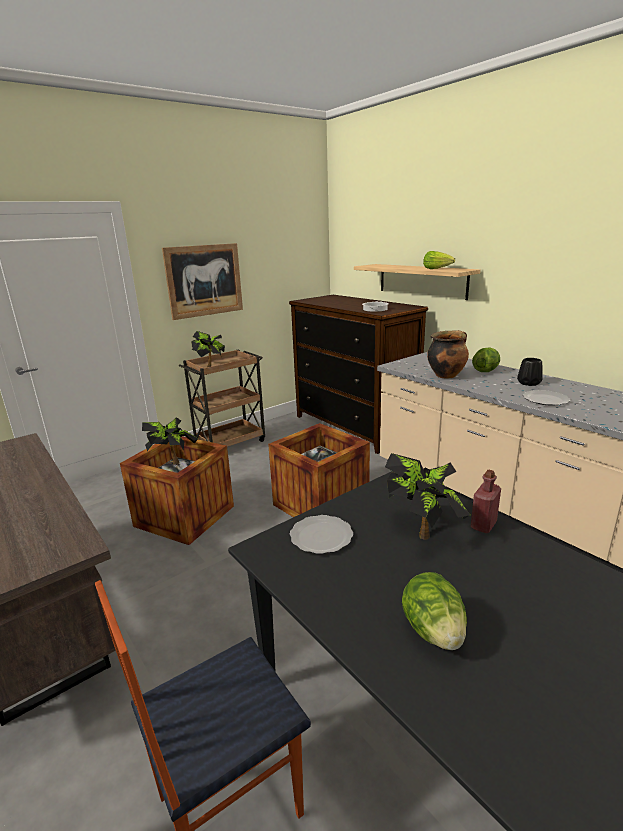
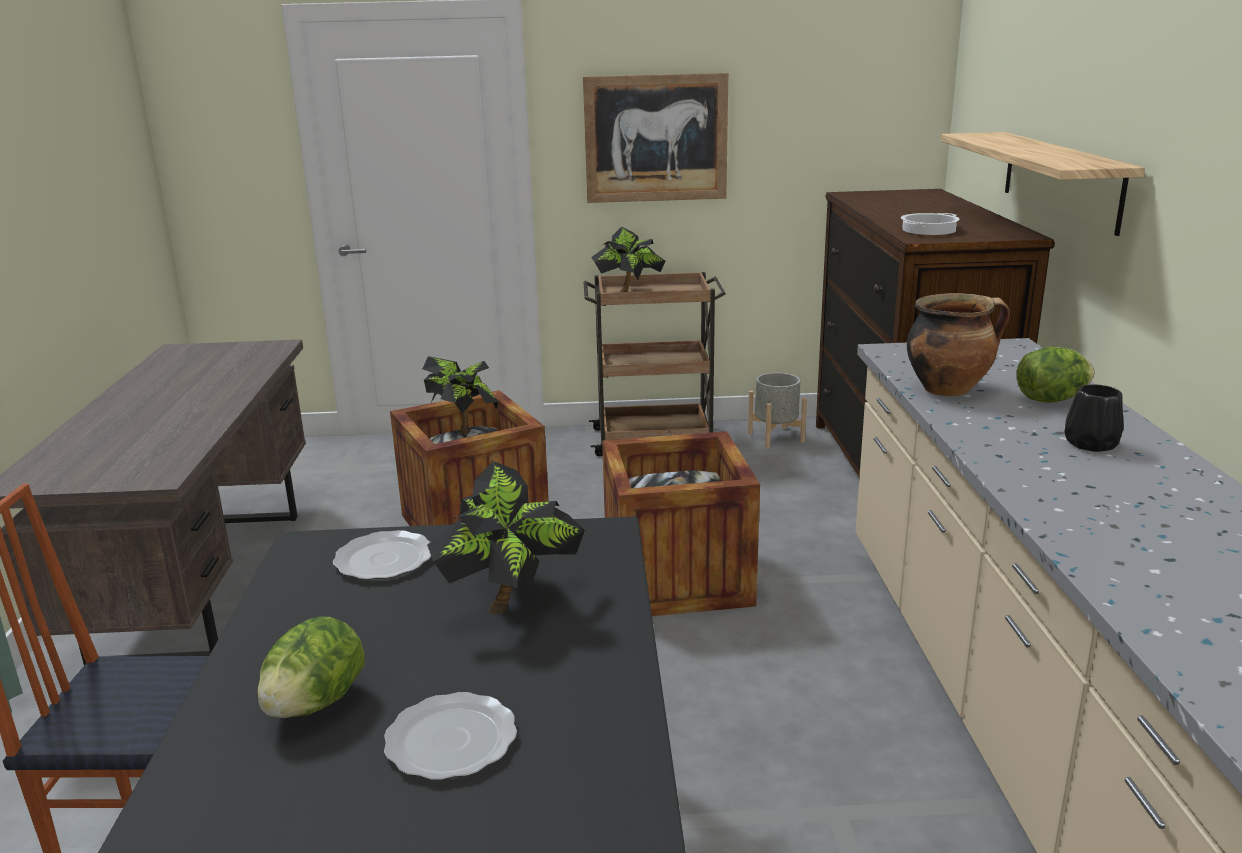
camera: 35 degrees right, 0 degrees up
lettuce [423,251,455,269] -> none
red bottle [471,470,501,533] -> none
plate [523,390,570,405] -> plate moved to [384,692,517,780]
none -> grey planter [748,373,807,449]

